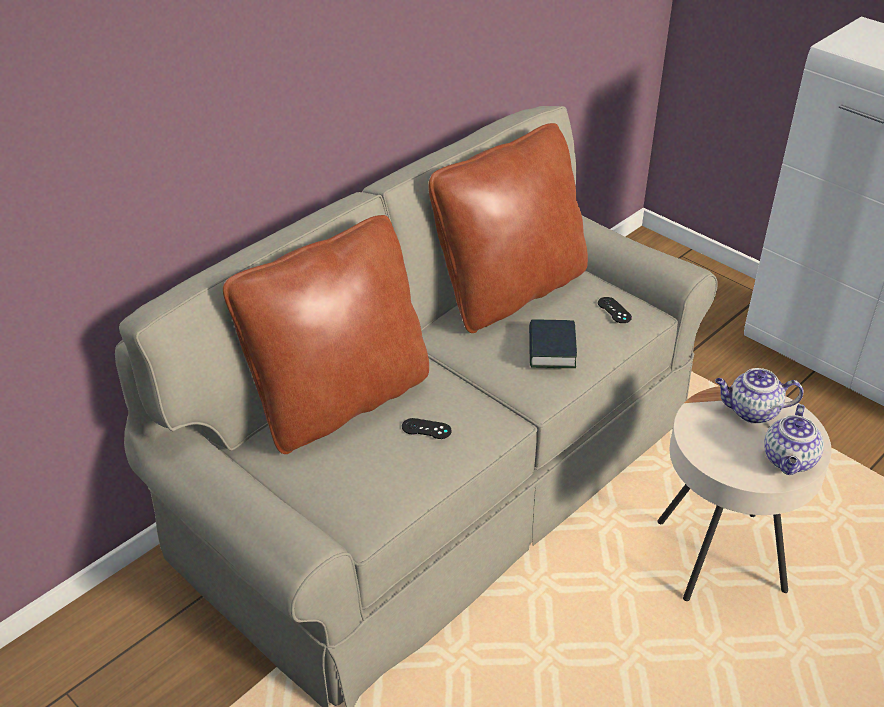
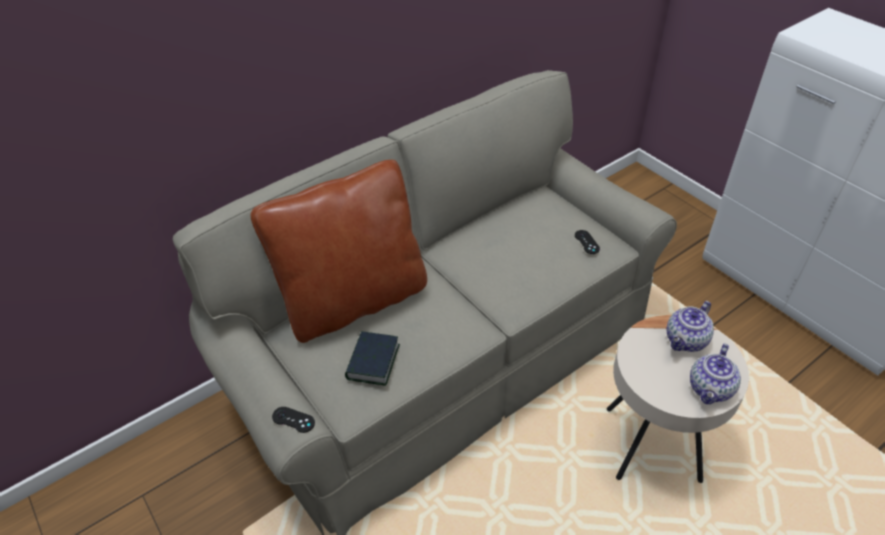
camera: 10 degrees right, 5 degrees up
black game controller [402,418,452,439] -> black game controller moved to [272,407,315,433]
brown pillow [428,123,588,333] -> none
book [529,319,577,368] -> book moved to [345,331,400,386]
teapot [715,368,804,424] -> teapot turned 60 degrees counterclockwise [667,301,714,352]

